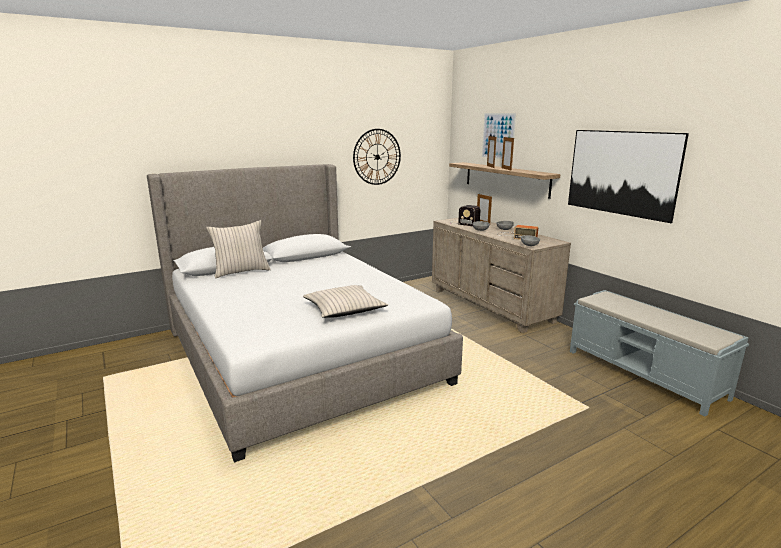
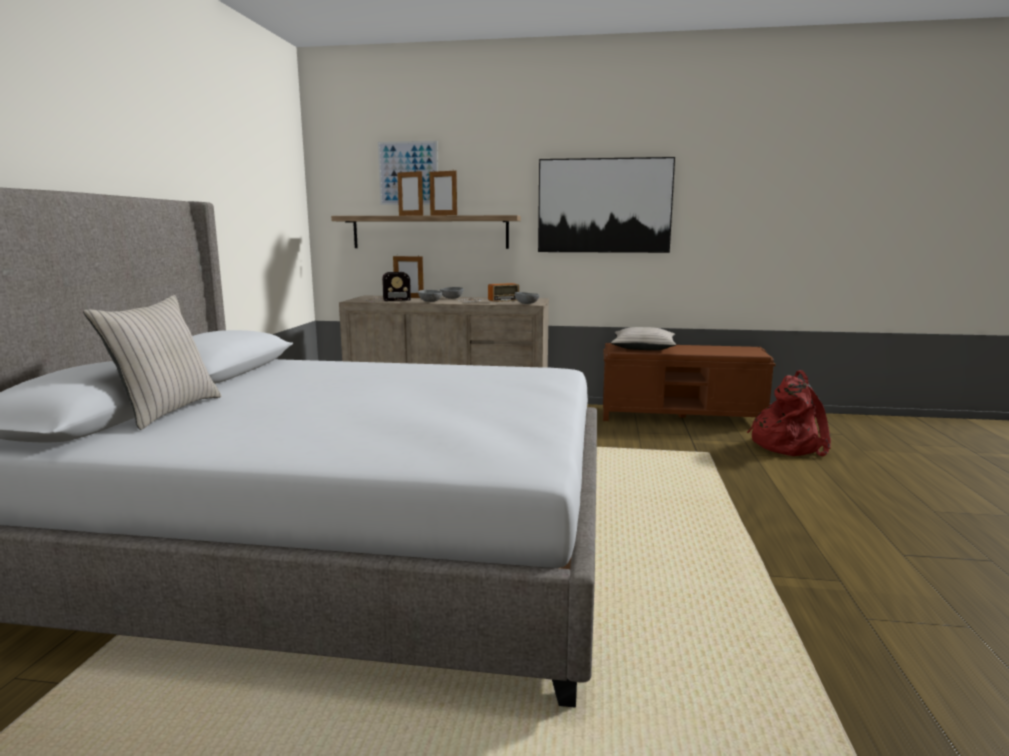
camera: 50 degrees left, 5 degrees down
beige pillow [303,285,388,318] -> beige pillow moved to [611,327,676,350]
wall clock [353,129,401,185] -> none
grey bench [570,290,749,417] -> brown bench [603,343,776,421]
none -> red backpack [747,370,831,456]

